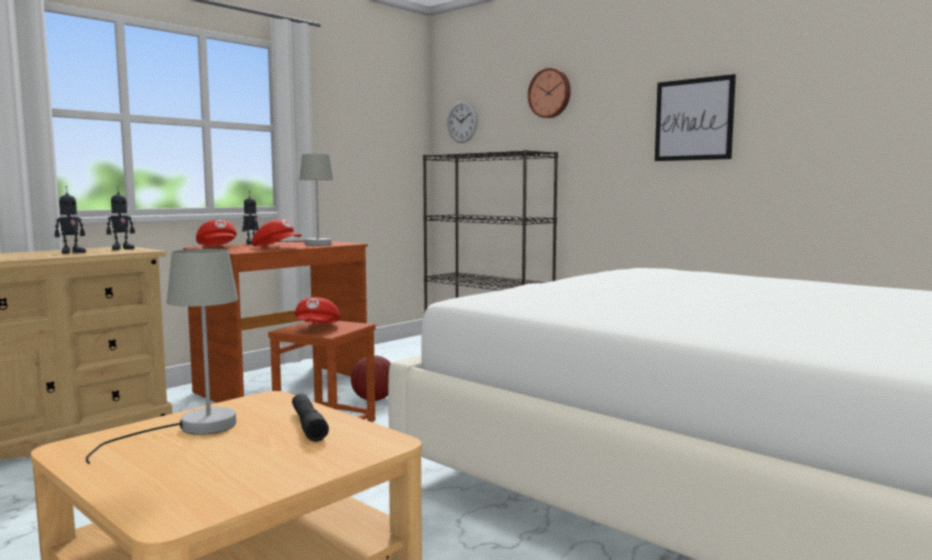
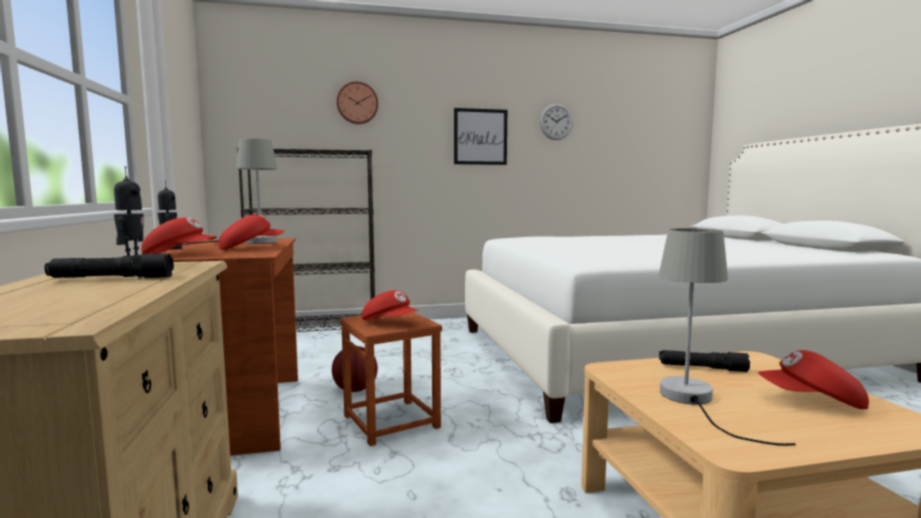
camera: 55 degrees left, 0 degrees up
toy robot [55,186,86,254] -> black flashlight [45,253,174,278]
wall clock [447,101,478,143] -> wall clock moved to [540,104,573,140]
none -> red cap [758,350,869,409]

